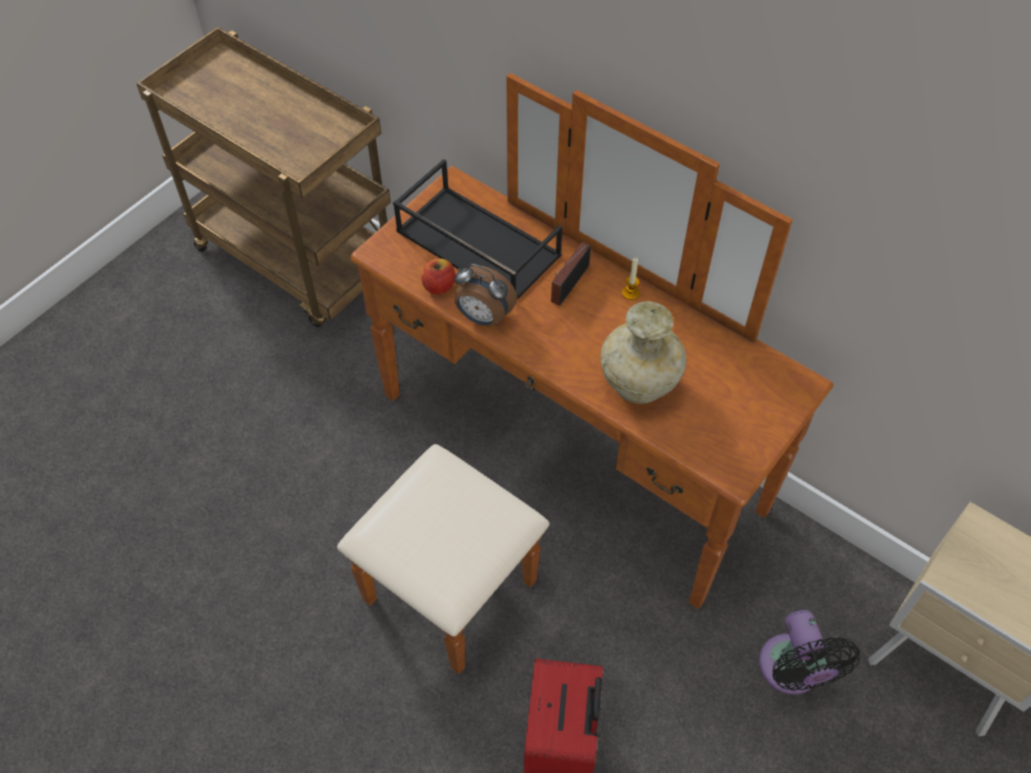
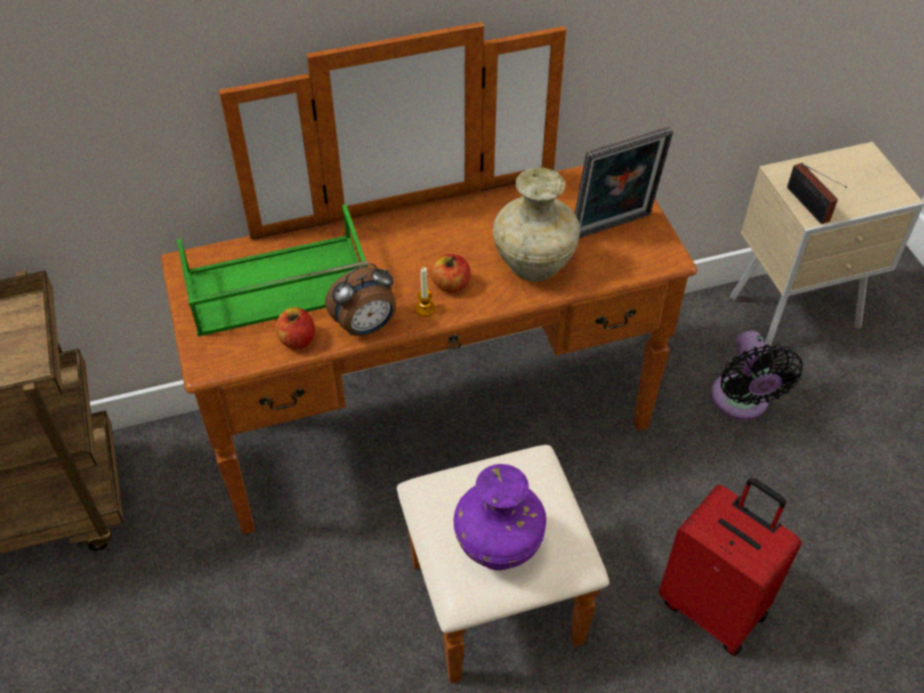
camera: 55 degrees left, 5 degrees down
black tray [393,159,562,299] -> green tray [177,204,368,337]
radio [551,242,591,306] -> radio moved to [787,163,847,224]
candle [622,258,640,300] -> candle moved to [415,267,435,317]
black fan [759,610,861,695] -> black fan turned 60 degrees clockwise [711,331,803,420]
none -> apple [431,254,471,293]
none -> purple vase [454,464,546,570]
none -> picture frame [575,127,673,238]

